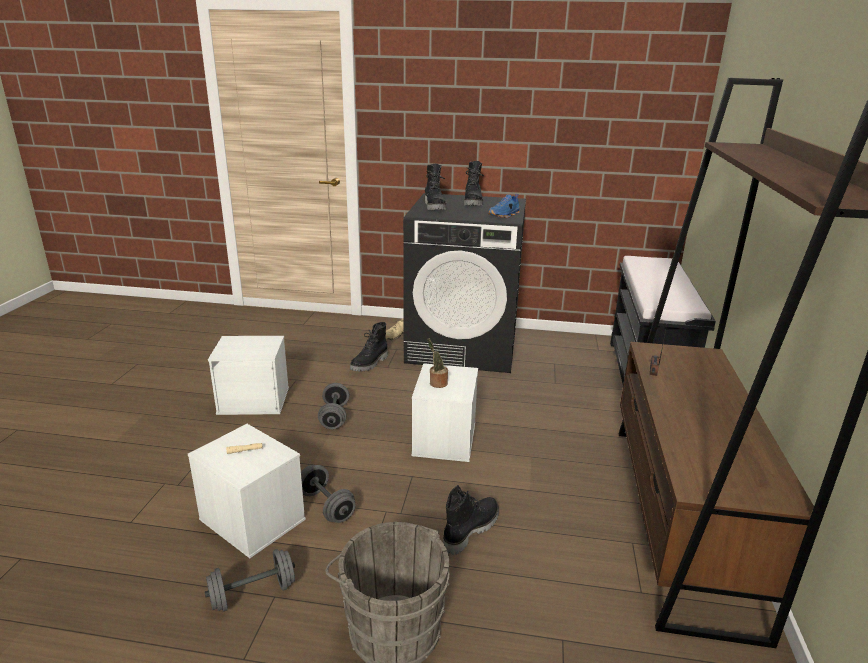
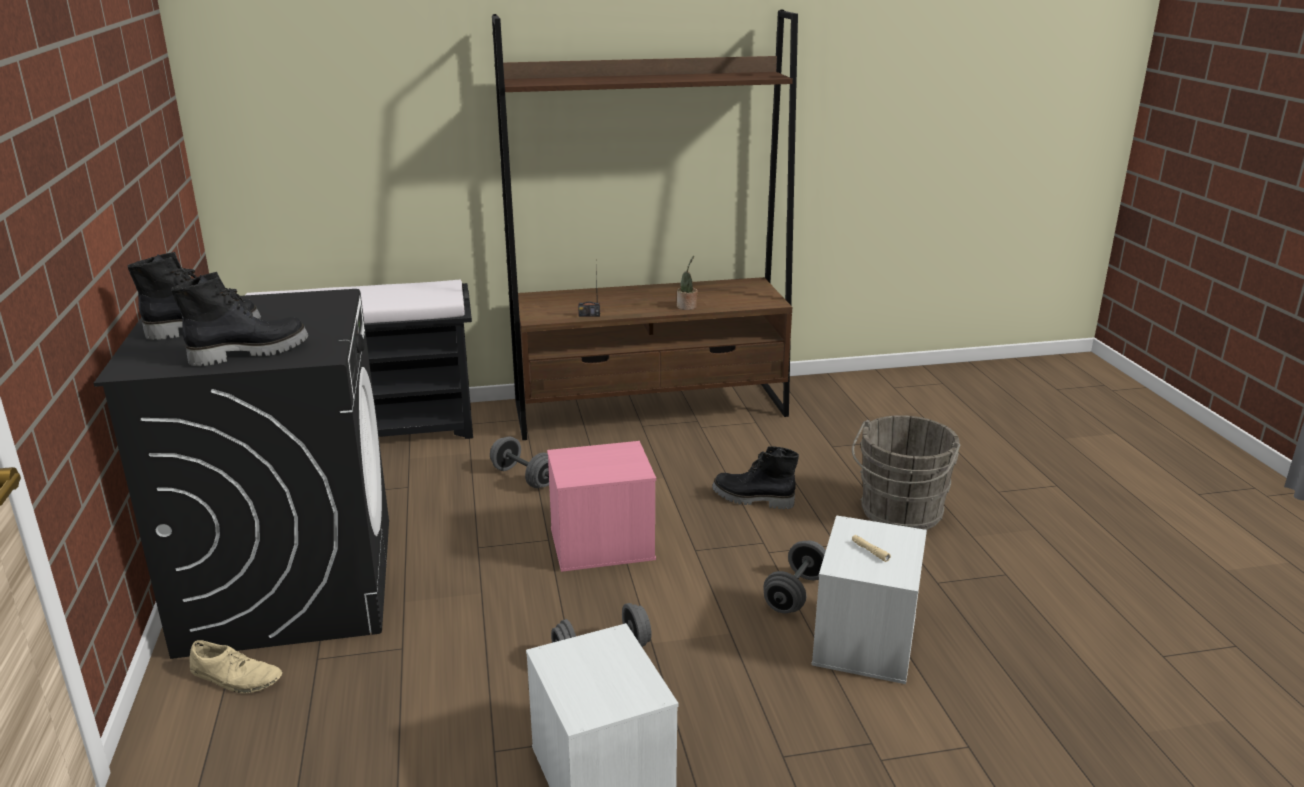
camera: 110 degrees left, 0 degrees up
grey dumbbell [205,549,295,612] -> grey dumbbell moved to [490,436,549,488]
black boot [350,322,388,371] -> none
white storage box [412,363,478,462] -> pink storage box [547,441,656,572]
potted plant [427,338,448,388] -> potted plant moved to [677,256,698,310]
blue shoe [488,194,520,218] -> none

